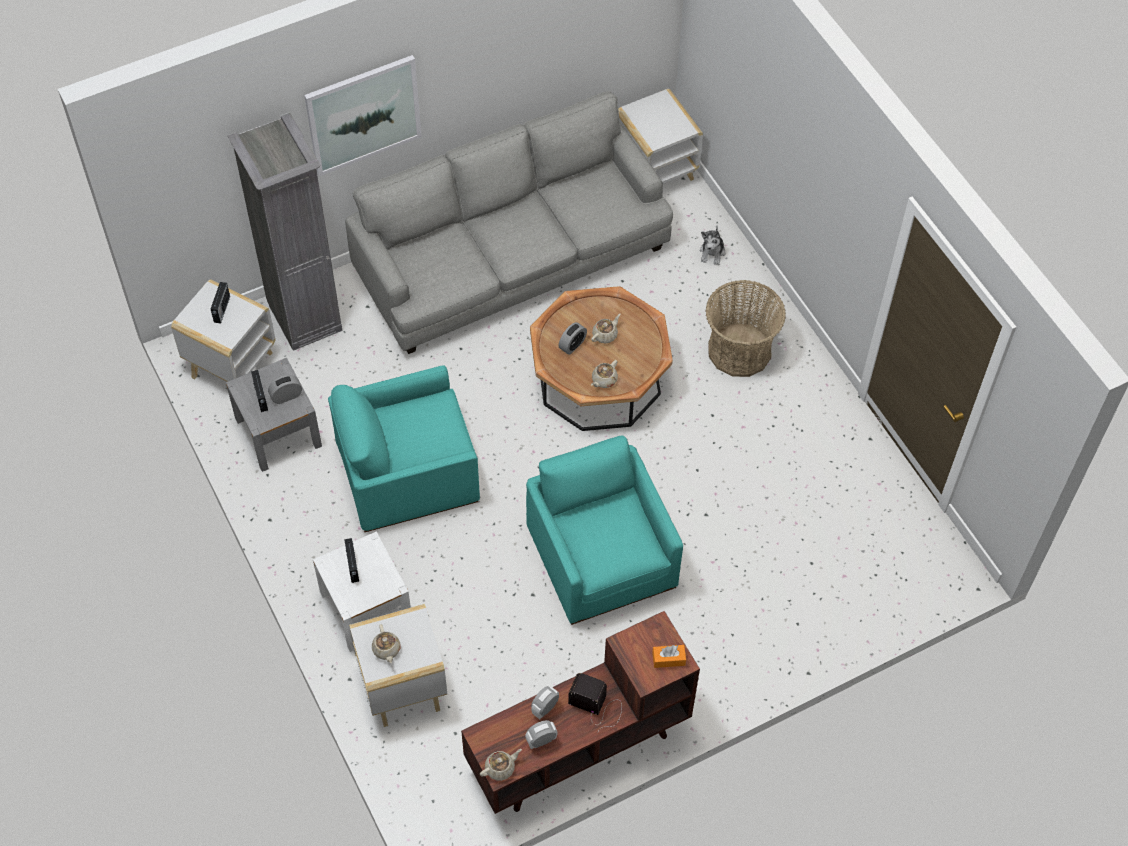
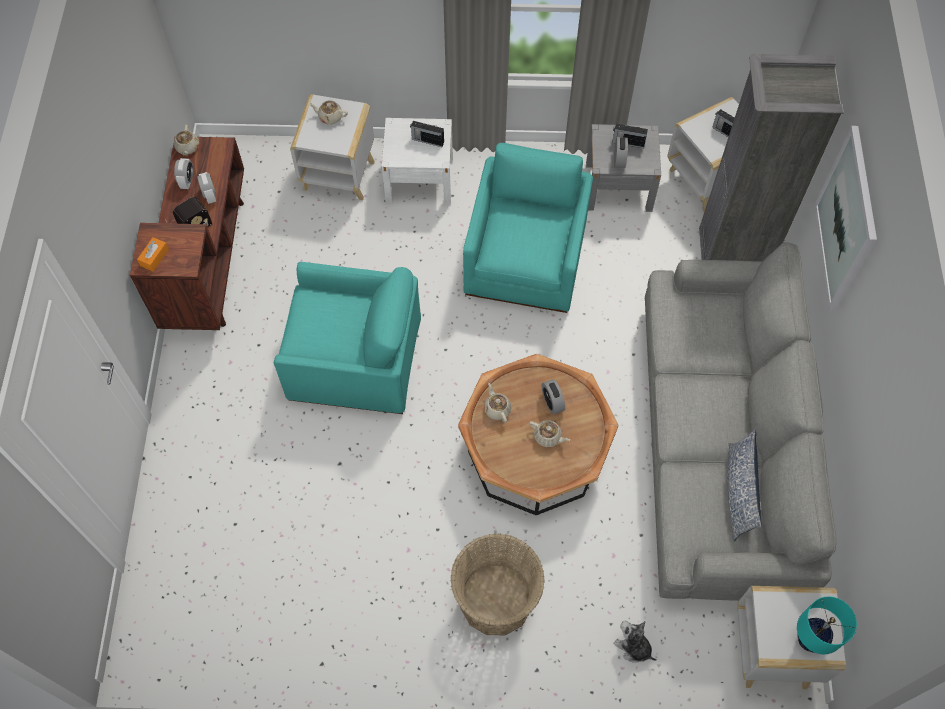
camera: 120 degrees right, 5 degrees up
beige teapot [591,314,621,343] -> beige teapot turned 45 degrees counterclockwise [529,420,570,447]
none -> pillow [728,429,762,542]
none -> turquoise table lamp [797,597,857,654]

